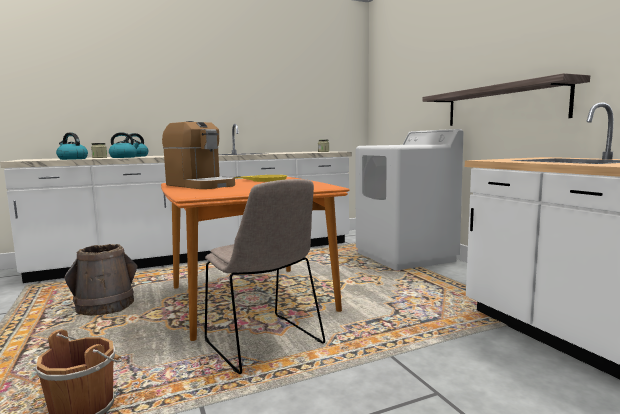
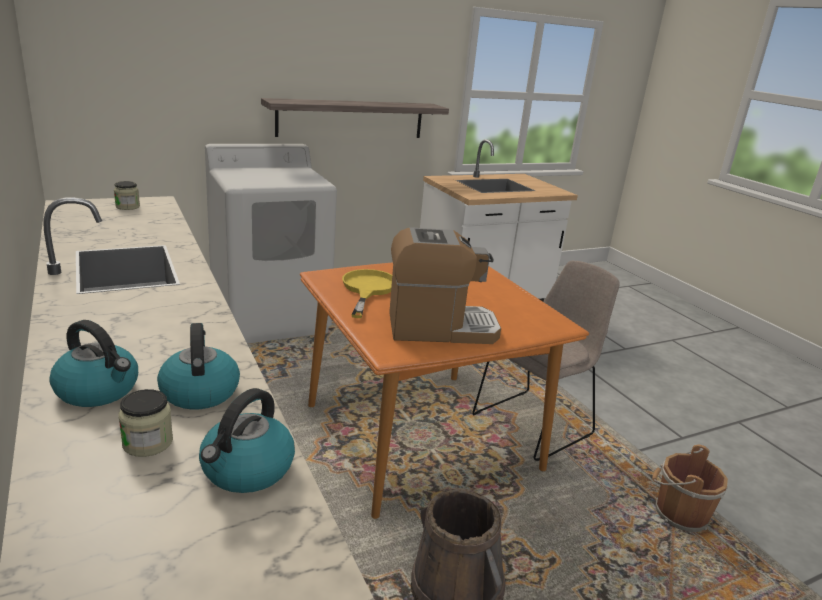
camera: 95 degrees left, 15 degrees up
coffee machine [162,121,235,189] -> coffee machine turned 45 degrees clockwise [389,227,501,344]

